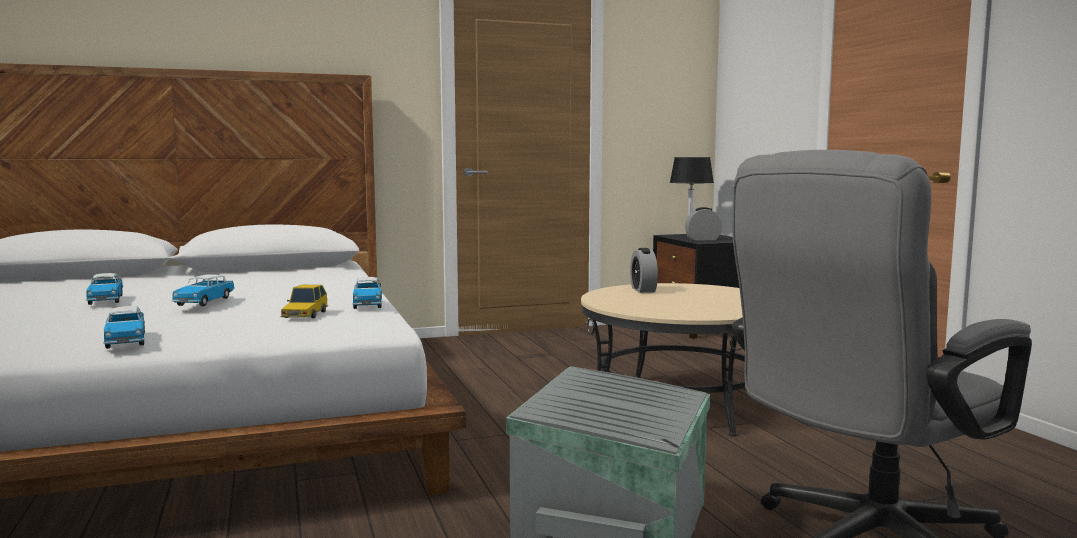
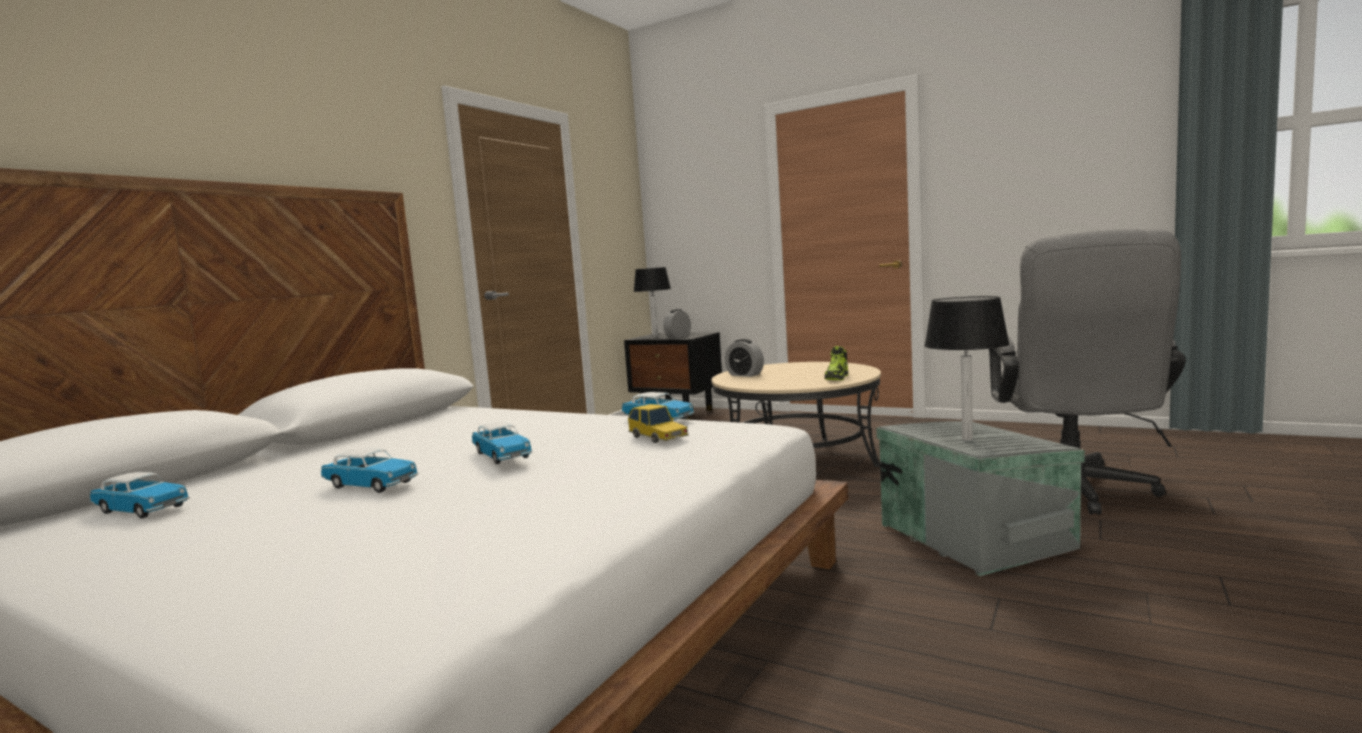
camera: 40 degrees left, 0 degrees up
toy car [103,306,145,349] -> toy car moved to [90,472,190,519]
none -> shoe [825,346,848,380]
none -> black table lamp [924,296,1010,441]

